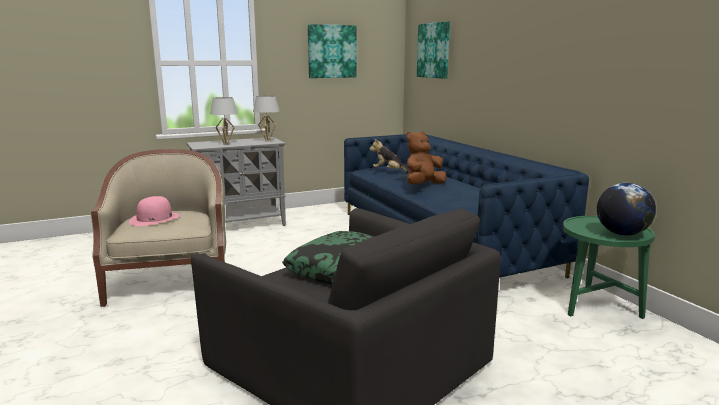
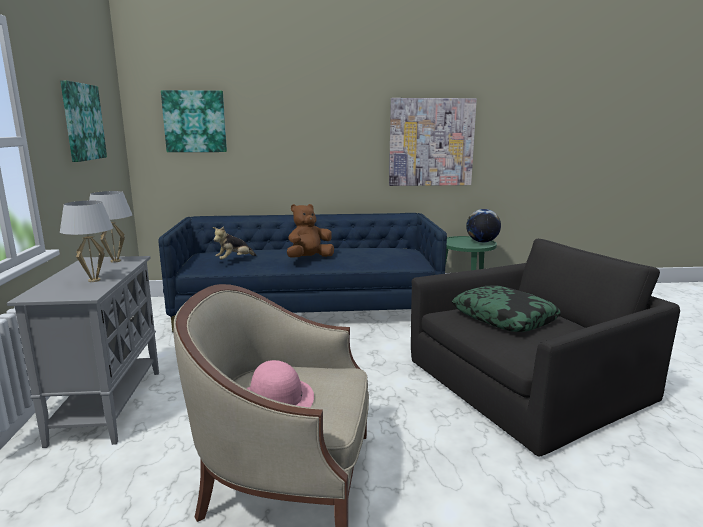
camera: 70 degrees left, 0 degrees up
brown plush toy [407,131,446,185] -> brown plush toy turned 75 degrees clockwise [287,204,334,258]
none -> picture [389,98,477,186]

